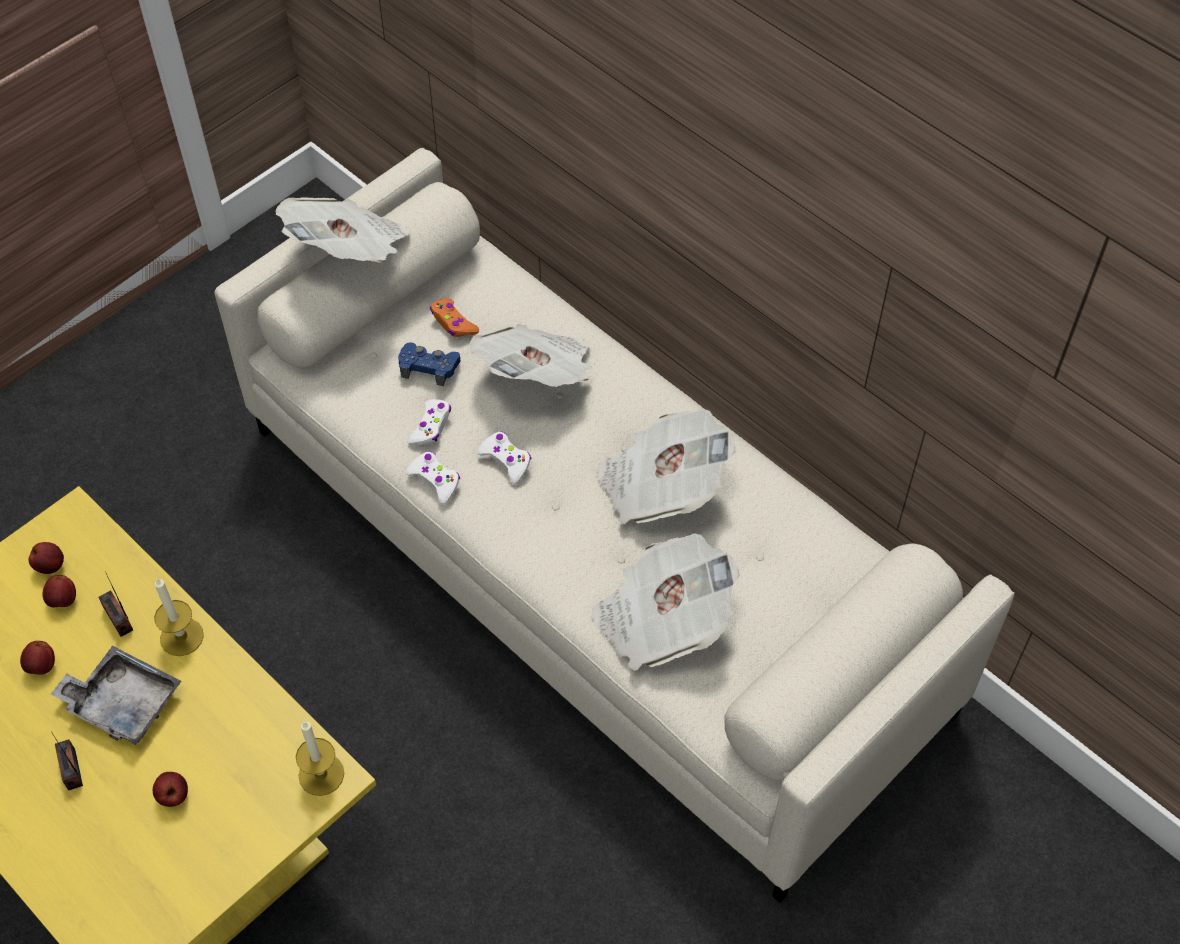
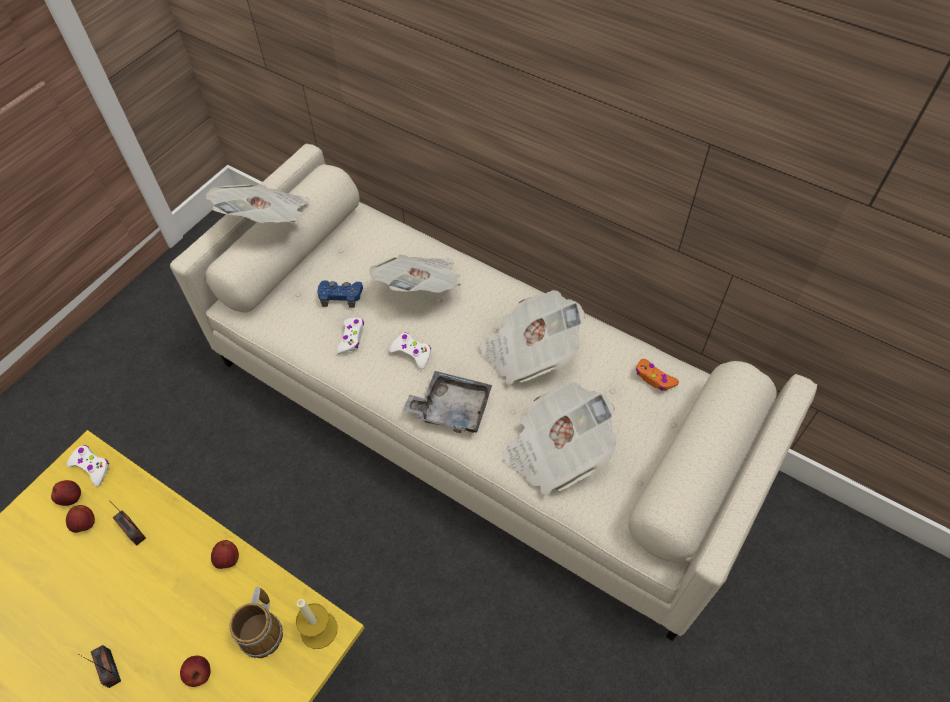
camera: 10 degrees left, 0 degrees up
apple [20,641,55,675] -> apple moved to [211,540,239,569]
grey tray [51,646,181,745] -> grey tray moved to [403,371,492,433]
candle [154,578,204,656] -> none
white game controller [406,451,460,504] -> white game controller moved to [67,445,109,486]
orange game controller [430,299,479,337] -> orange game controller moved to [636,359,679,391]
none -> mug [229,587,283,658]

